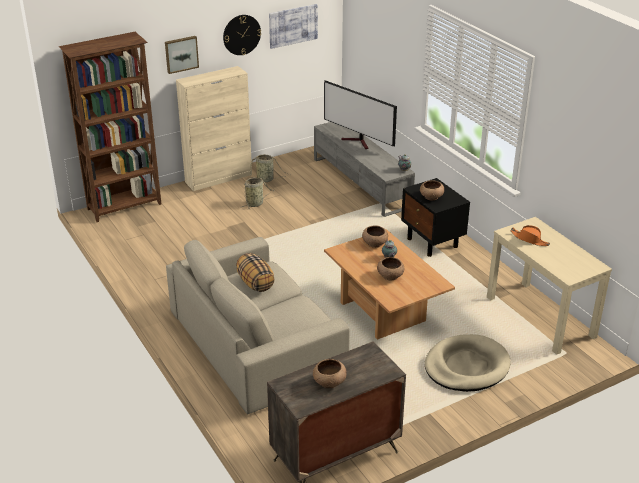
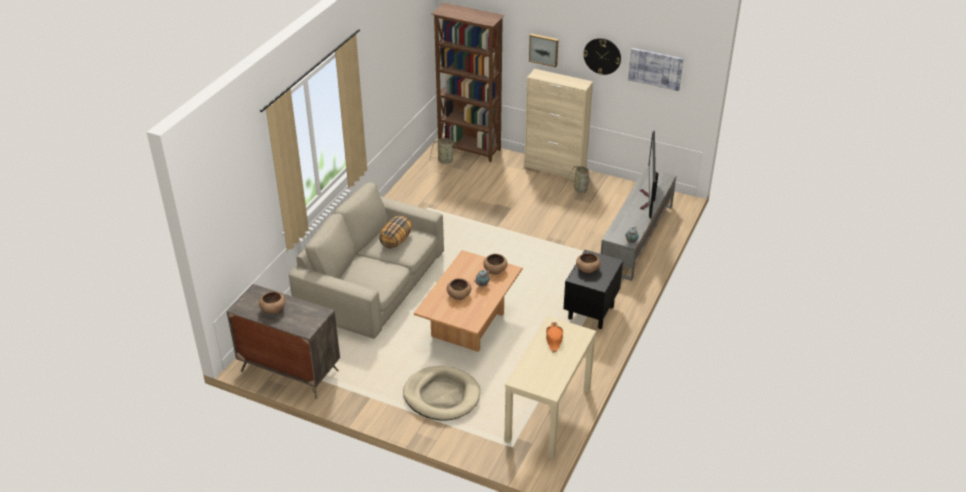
camera: 55 degrees right, 5 degrees up
basket [240,178,275,209] -> basket moved to [429,138,468,164]

